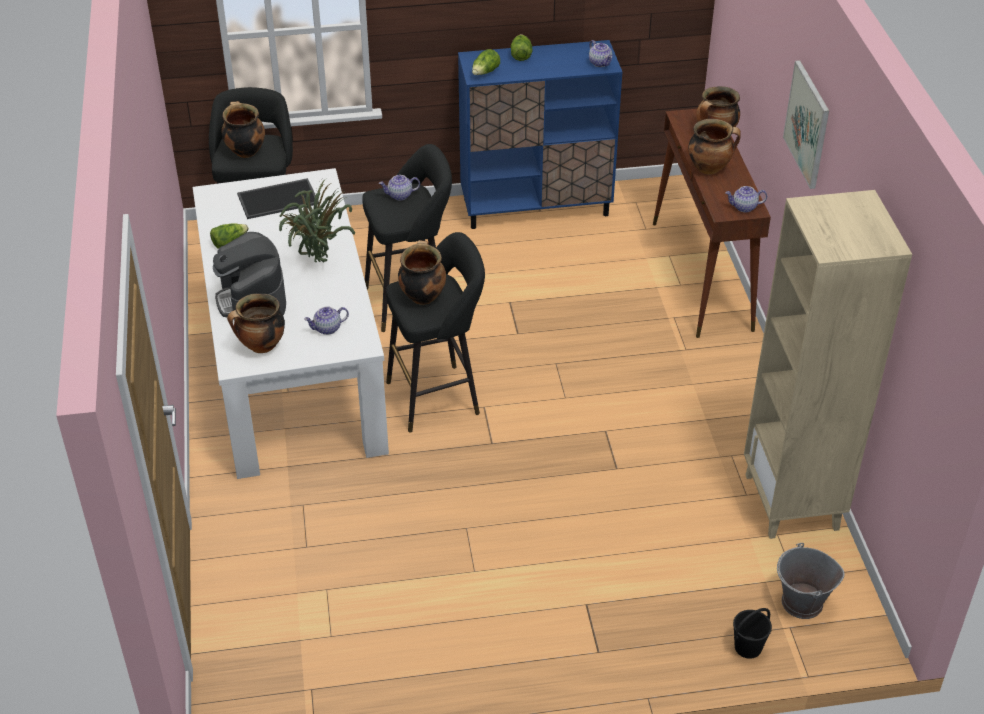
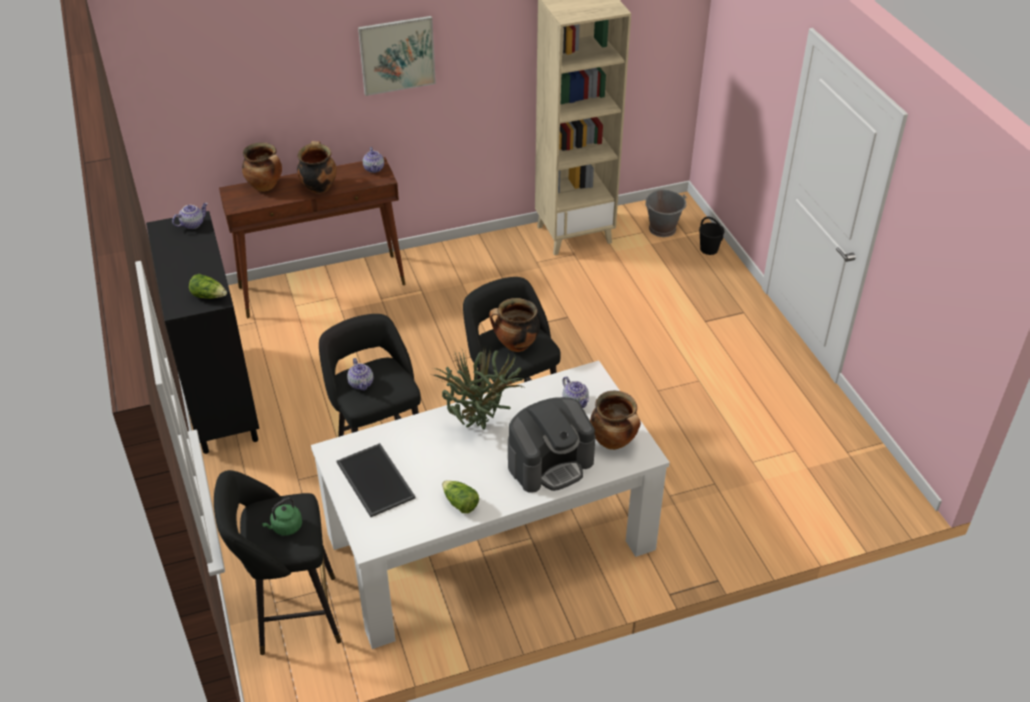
camera: 100 degrees left, 0 degrees up
cooking pot [222,101,265,158] -> green kettle [262,498,302,536]
blue cabinet [458,40,623,229] -> black cabinet [146,211,259,454]
lettuce [511,34,533,61] -> none

